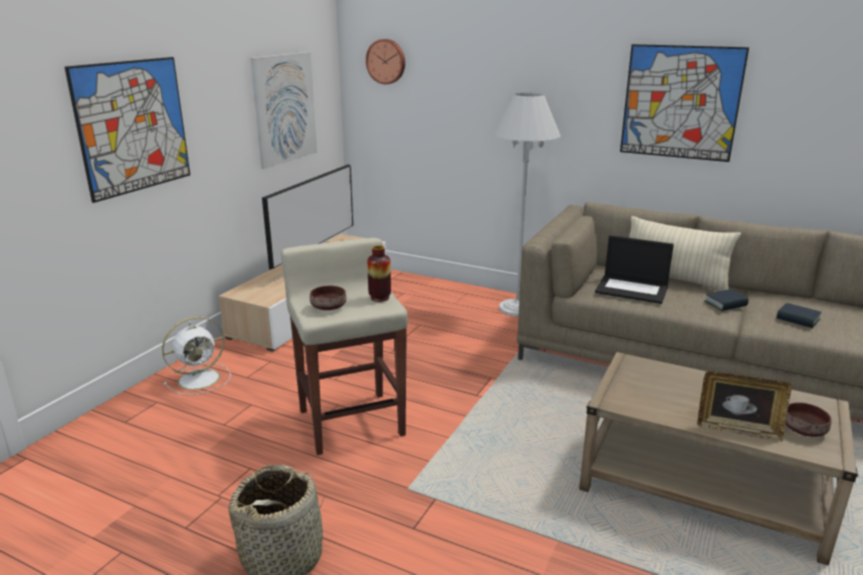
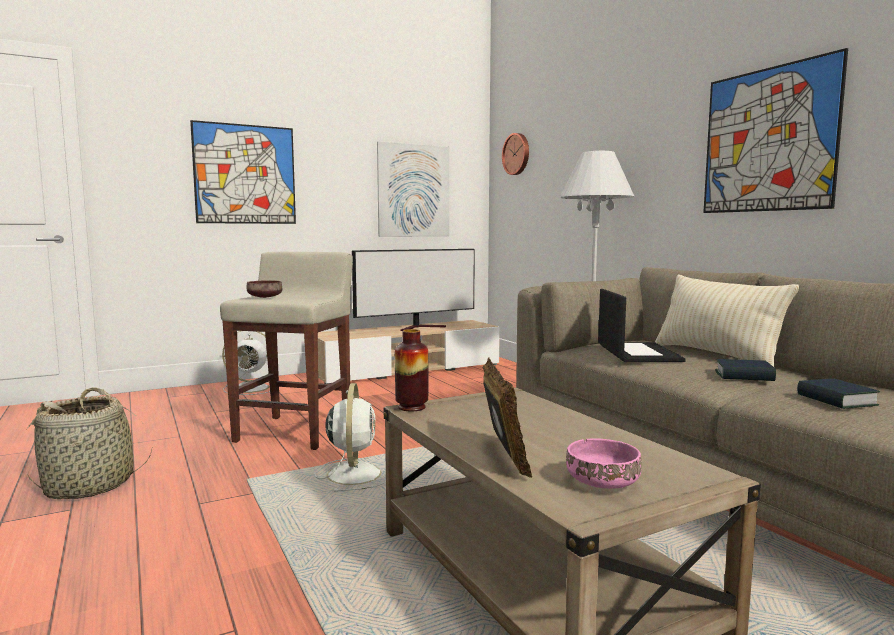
camera: 35 degrees right, 15 degrees down
vase [367,246,391,302] -> vase moved to [395,329,428,412]
laptop [595,235,674,304] -> laptop turned 150 degrees counterclockwise [598,289,686,362]
picture frame [697,372,792,442] -> picture frame turned 150 degrees counterclockwise [483,358,532,478]
brown bowl [786,402,832,437] -> pink bowl [566,438,642,489]
none -> white fan [314,383,386,492]

